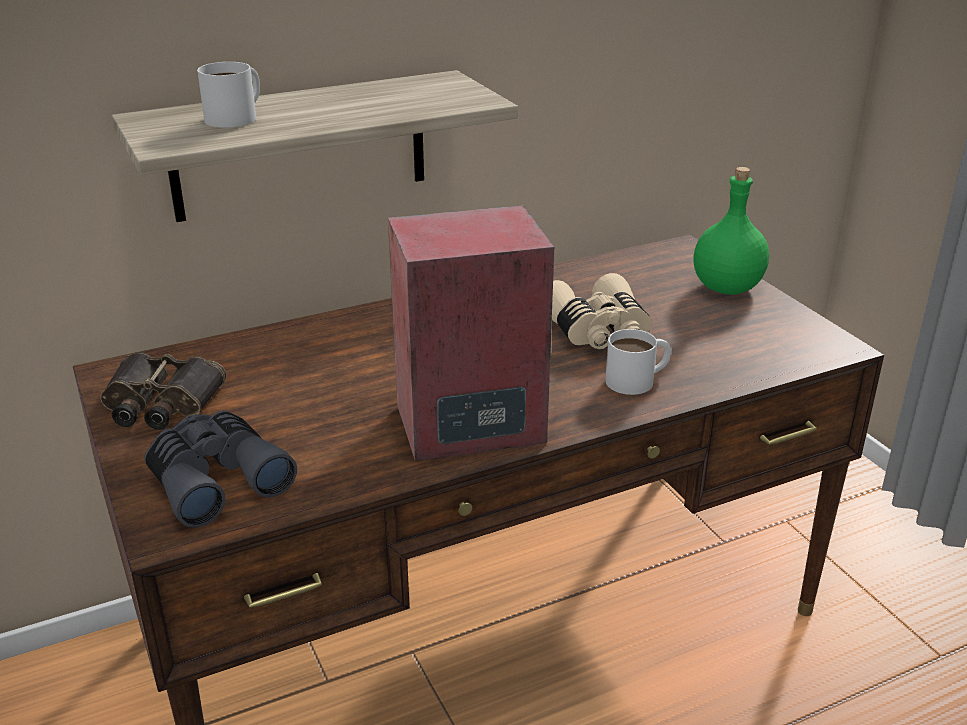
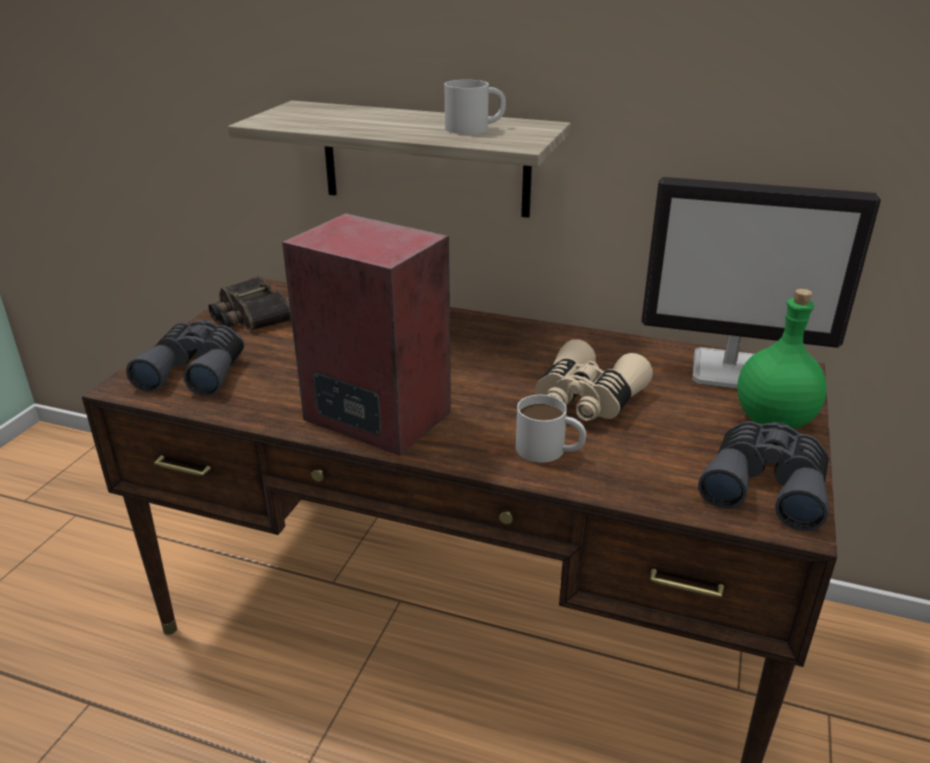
camera: 45 degrees right, 0 degrees up
white mug [197,62,260,128] -> white mug moved to [445,80,506,134]
none -> monitor [641,177,881,389]
none -> grey binoculars [698,421,829,531]

